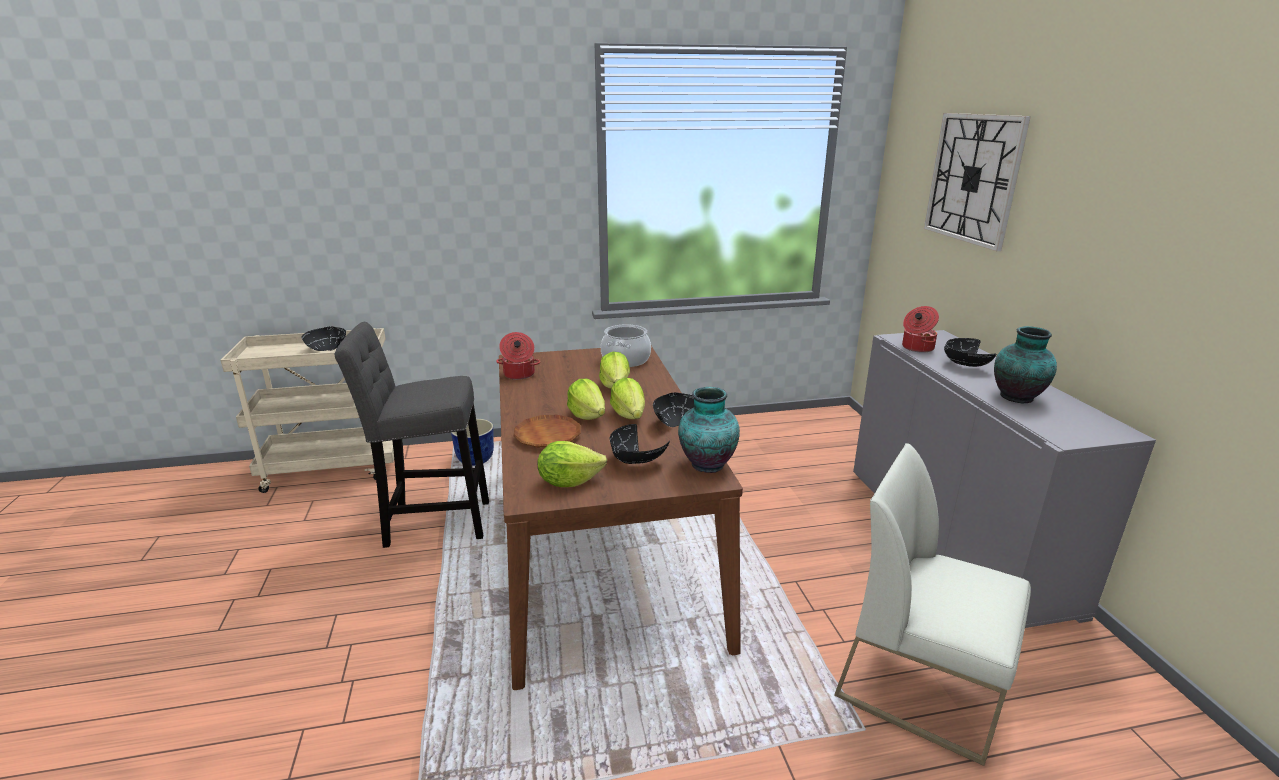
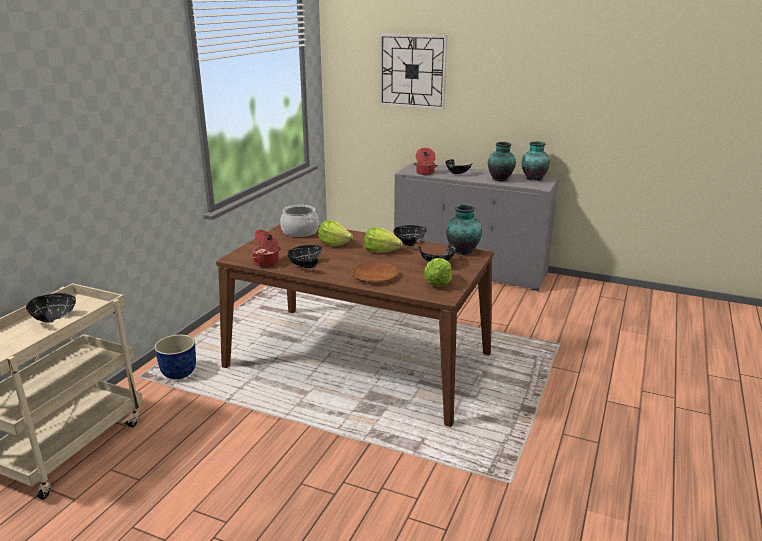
camera: 55 degrees left, 0 degrees up
grey stool [335,322,489,548] -> none
lettuce [567,379,605,420] -> none
white chair [834,443,1031,766] -> none
none -> black bowl [287,245,322,268]
none -> vase [522,141,550,181]

